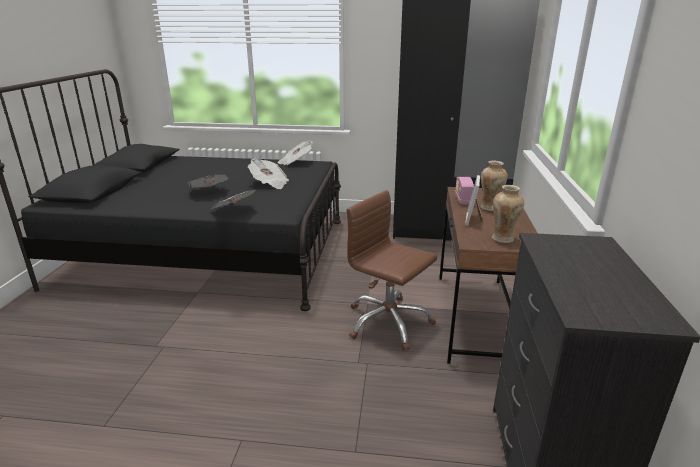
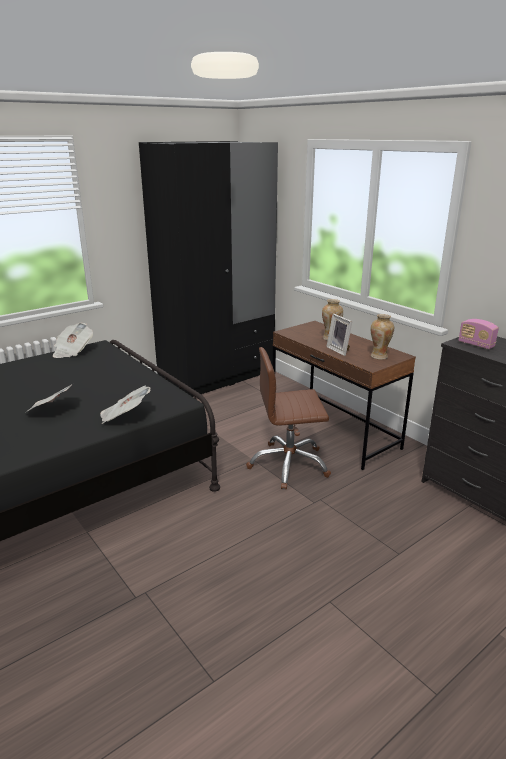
camera: 45 degrees left, 0 degrees up
newspaper [248,159,289,189] -> none
radio [455,177,474,205] -> radio moved to [458,319,499,349]

